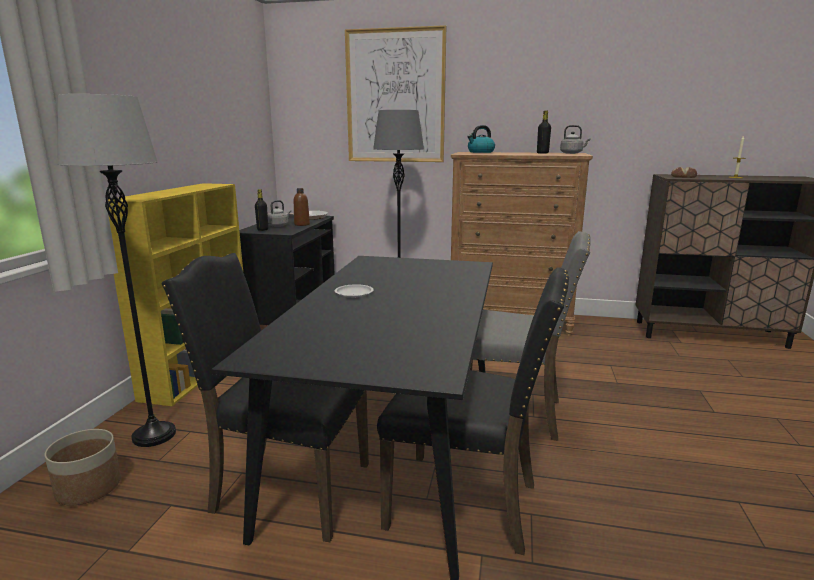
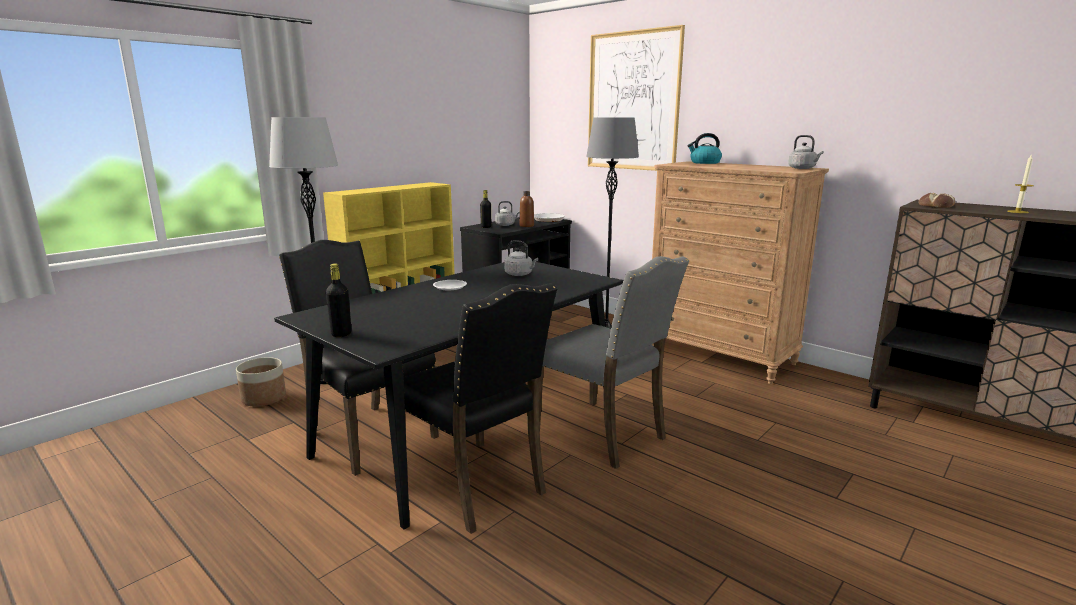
camera: 30 degrees right, 0 degrees up
black bottle [537,111,551,154] -> black bottle moved to [326,263,352,337]
none -> grey kettle [504,240,538,276]

